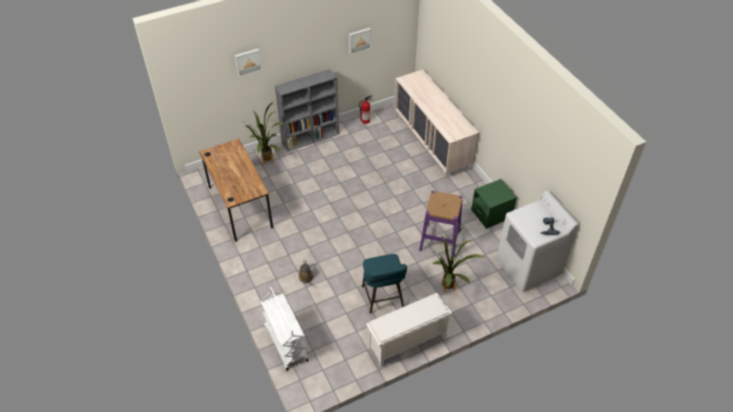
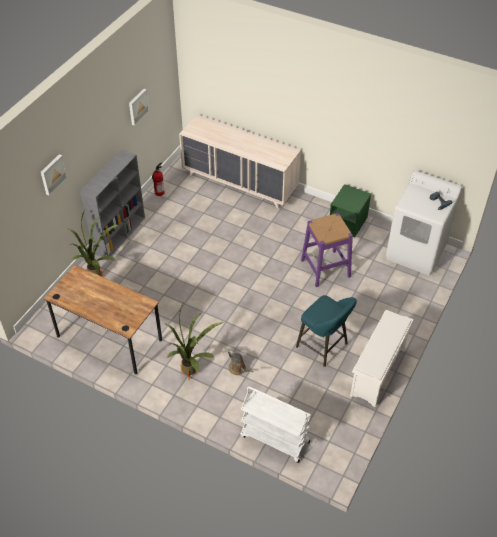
camera: 35 degrees left, 0 degrees up
potted plant [432,226,485,293] -> potted plant moved to [164,304,224,381]

